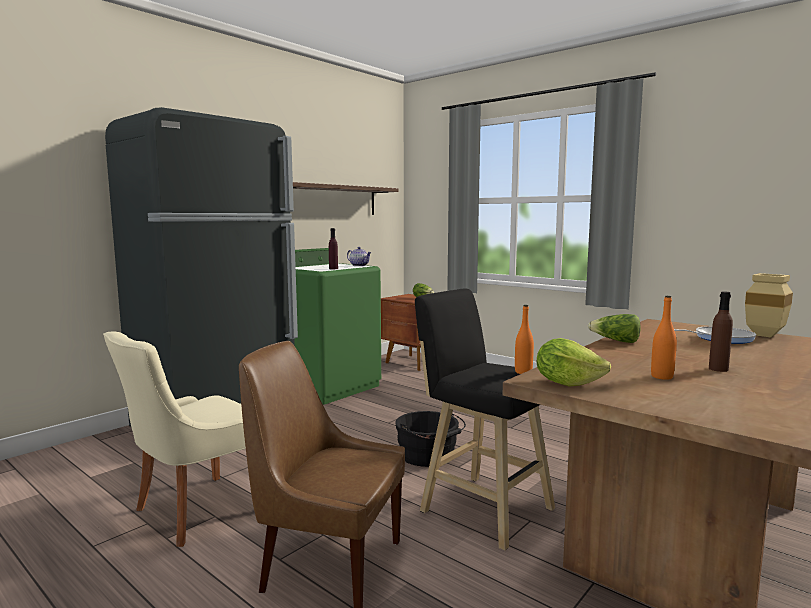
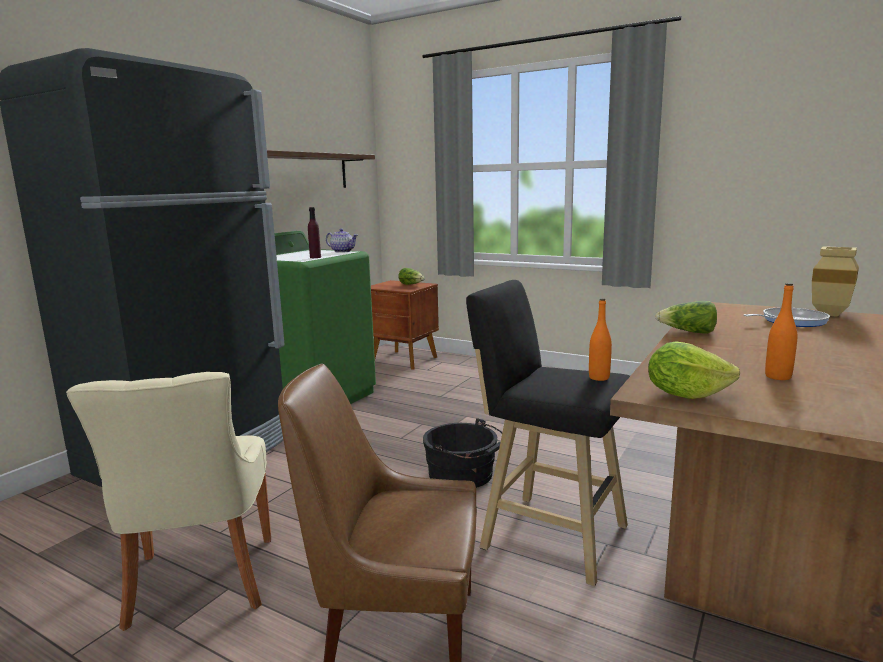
camera: 10 degrees left, 5 degrees up
beige chair [103,331,246,547] -> beige chair turned 45 degrees counterclockwise [66,372,271,631]
brown bottle [709,291,733,372] -> none

